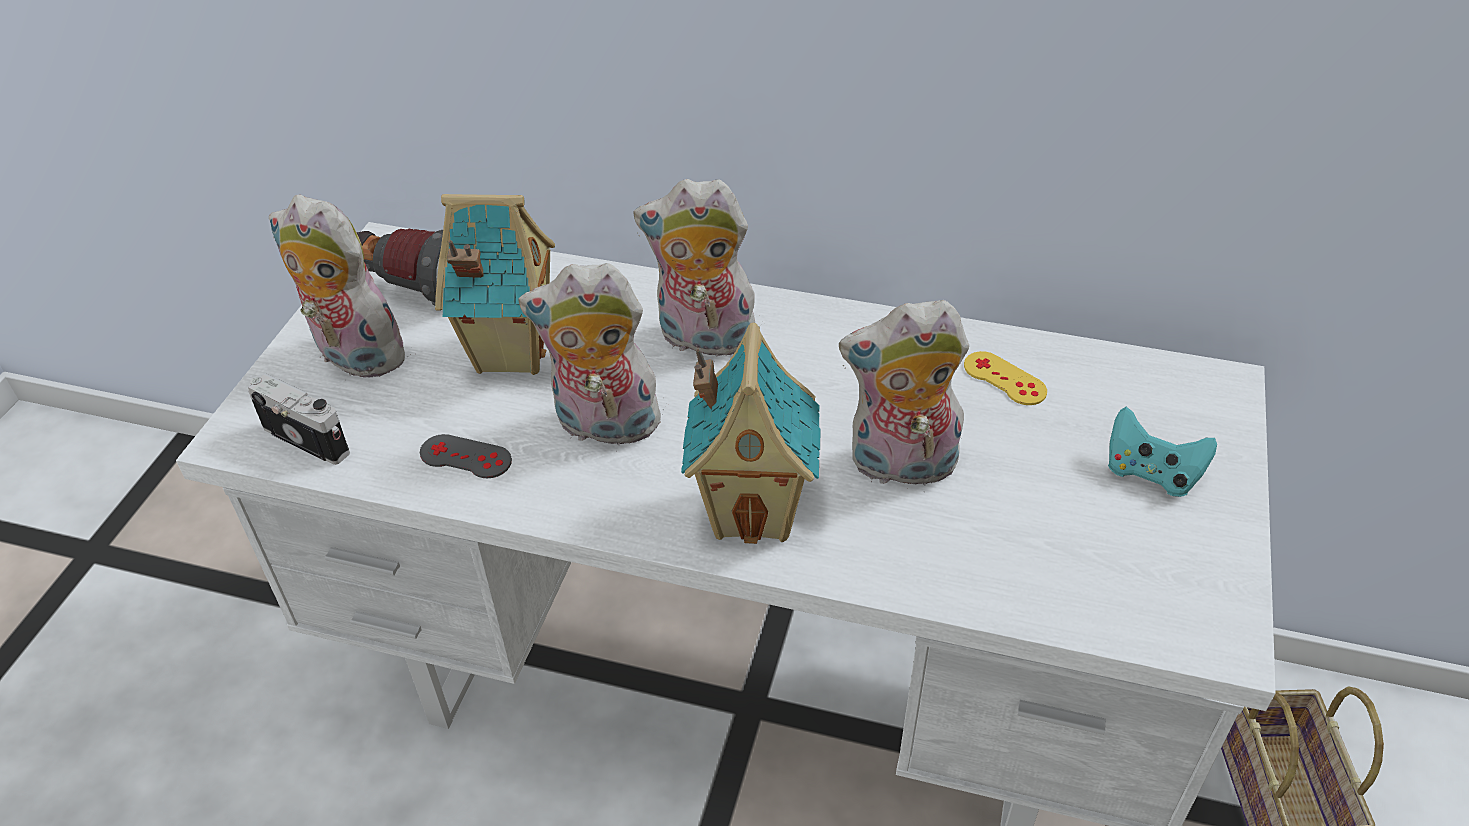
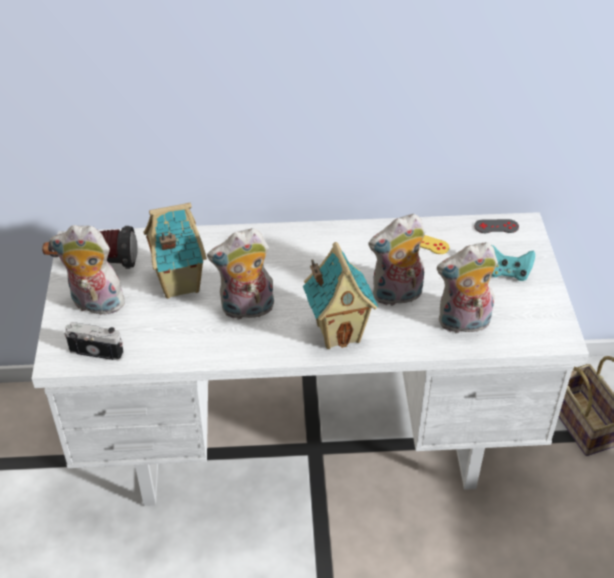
camera: 20 degrees left, 0 degrees up
grey game controller [420,434,512,478] -> grey game controller moved to [474,219,519,233]
plush toy [633,179,760,362] -> plush toy moved to [437,242,498,333]

